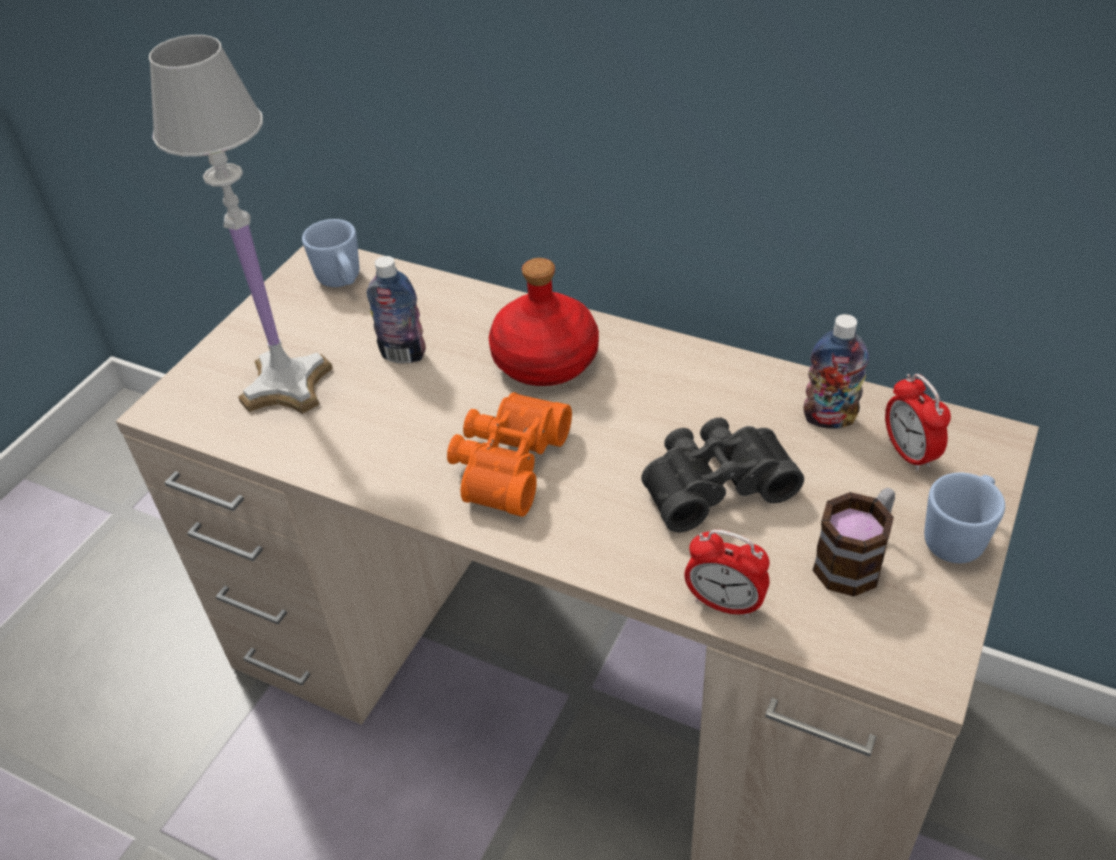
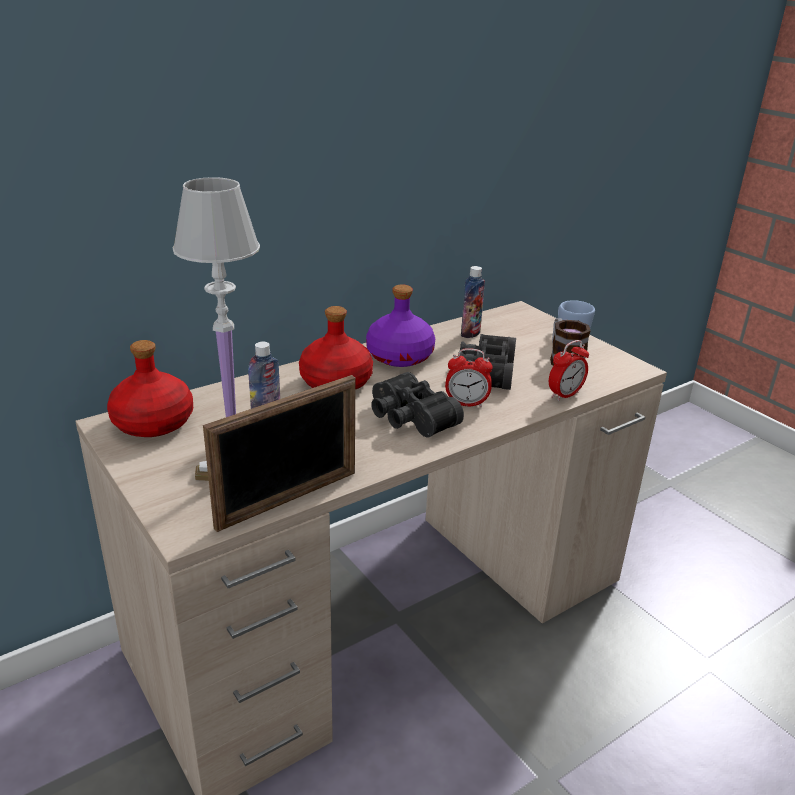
camera: 65 degrees left, 15 degrees down
blue mug [302,219,359,287] -> red bottle [107,340,193,437]
orange binoculars [447,392,572,517] -> black binoculars [371,372,464,438]
alarm clock [885,374,951,471] -> alarm clock moved to [445,348,493,407]
none -> picture frame [203,375,356,532]
none -> purple bottle [366,284,435,367]

